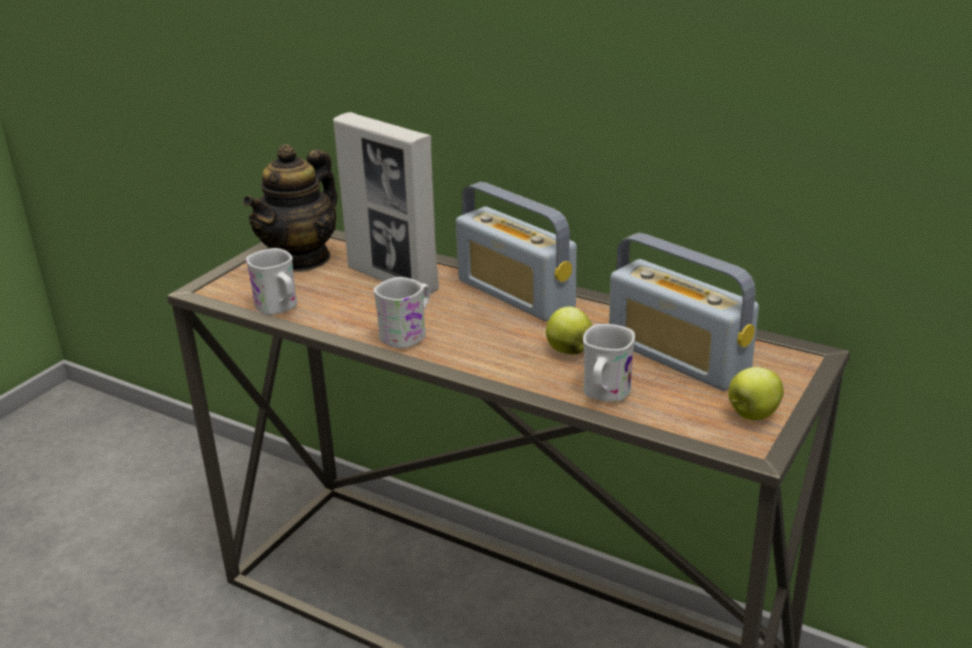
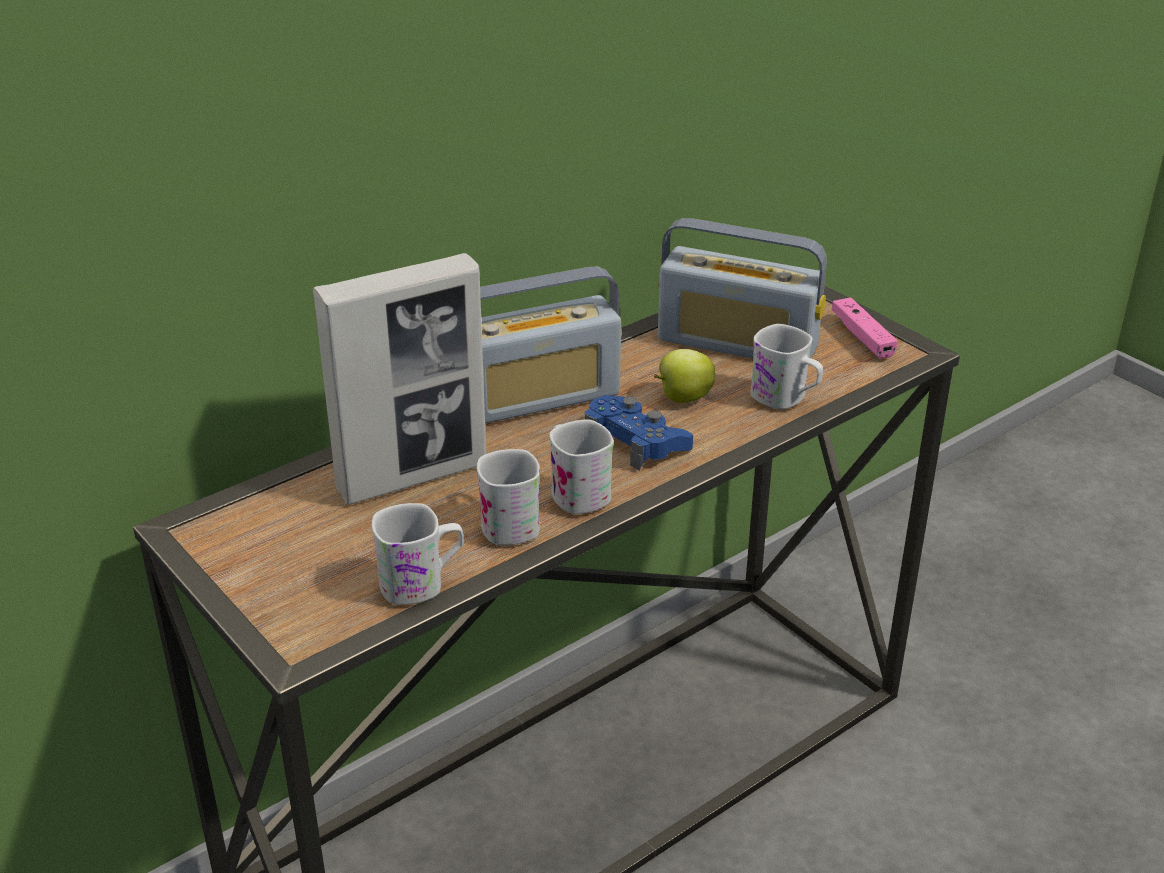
camera: 70 degrees left, 5 degrees up
teapot [243,144,338,272] -> none
radio [609,233,759,391] -> radio turned 45 degrees clockwise [658,218,827,359]
apple [728,367,784,420] -> pink game controller [832,297,898,359]
none -> white mug [477,449,540,545]
none -> blue game controller [585,395,693,470]

